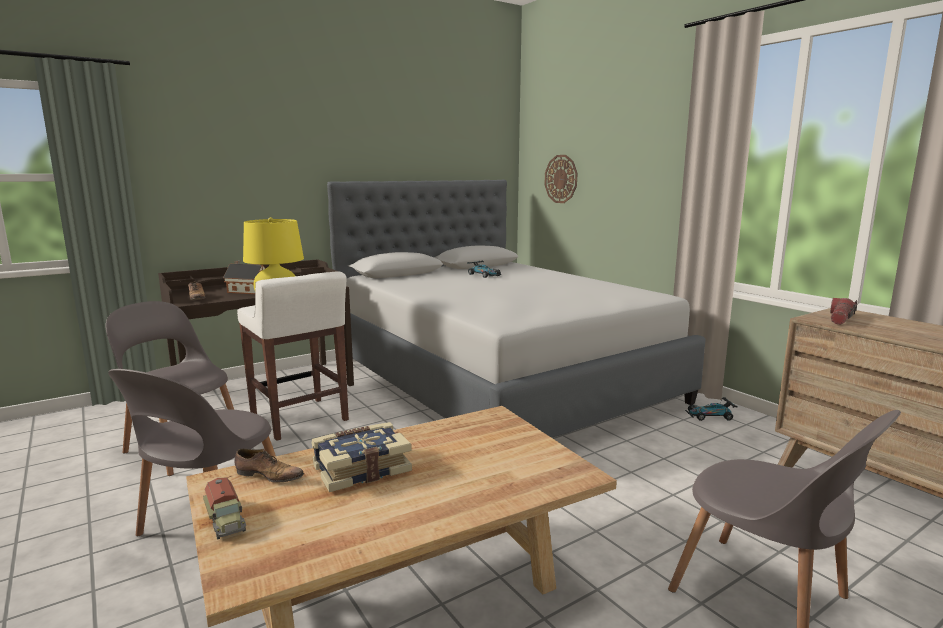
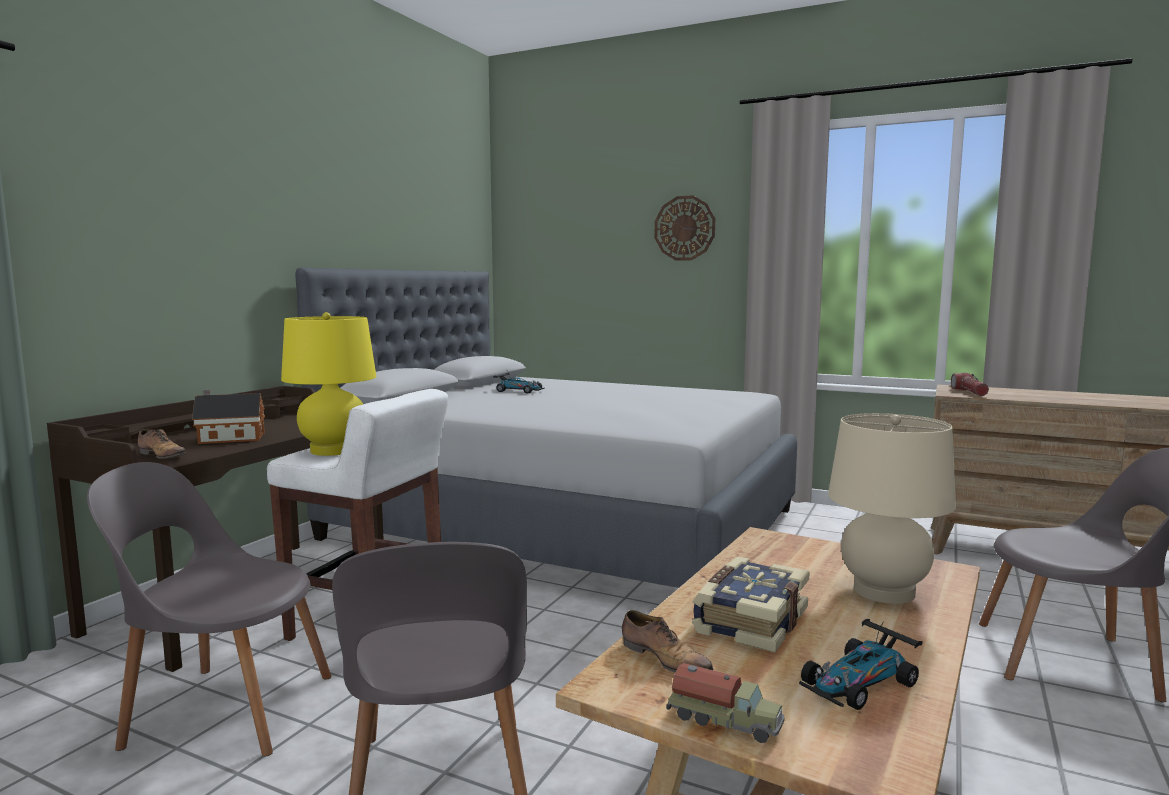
camera: 30 degrees left, 5 degrees down
shoe [234,449,304,483] -> shoe turned 60 degrees clockwise [622,610,714,673]
wall clock [545,155,578,203] -> wall clock moved to [654,195,715,261]
toy car [685,397,738,421] -> toy car moved to [799,619,923,710]
none -> beige table lamp [828,413,956,604]

